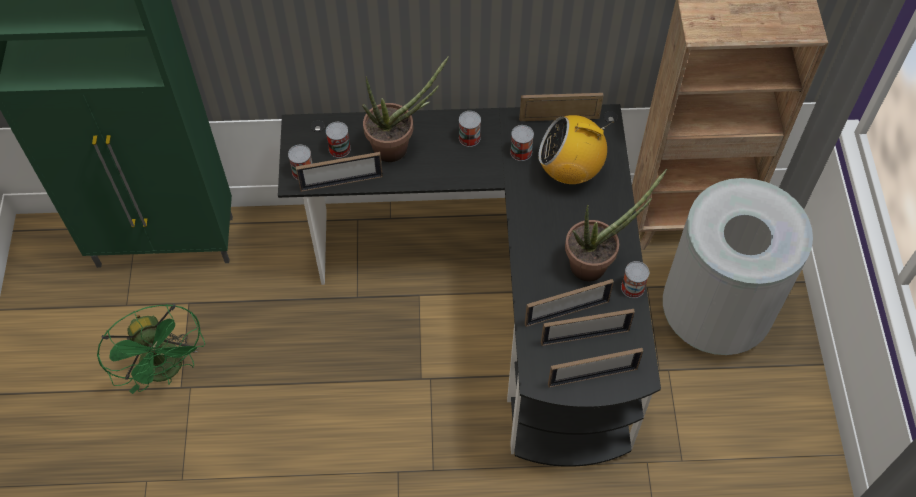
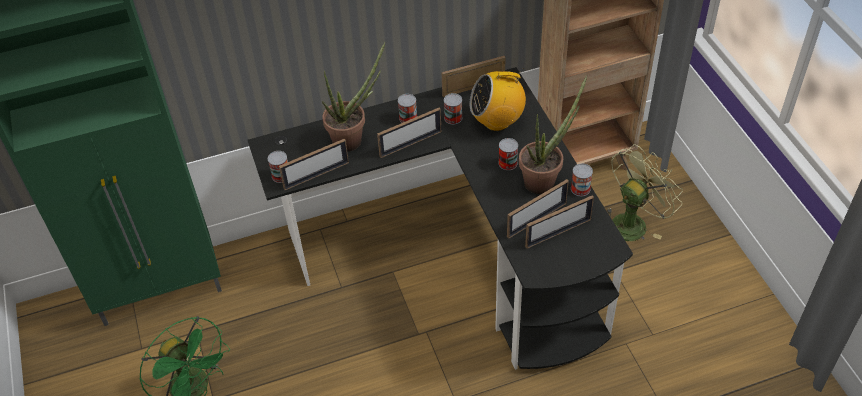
camera: 15 degrees left, 10 degrees down
can [326,122,351,158] -> can moved to [498,138,518,170]
picture frame [548,348,643,388] -> picture frame moved to [377,108,442,158]
grey trash can [663,178,813,355] -> green fan [607,144,683,241]

